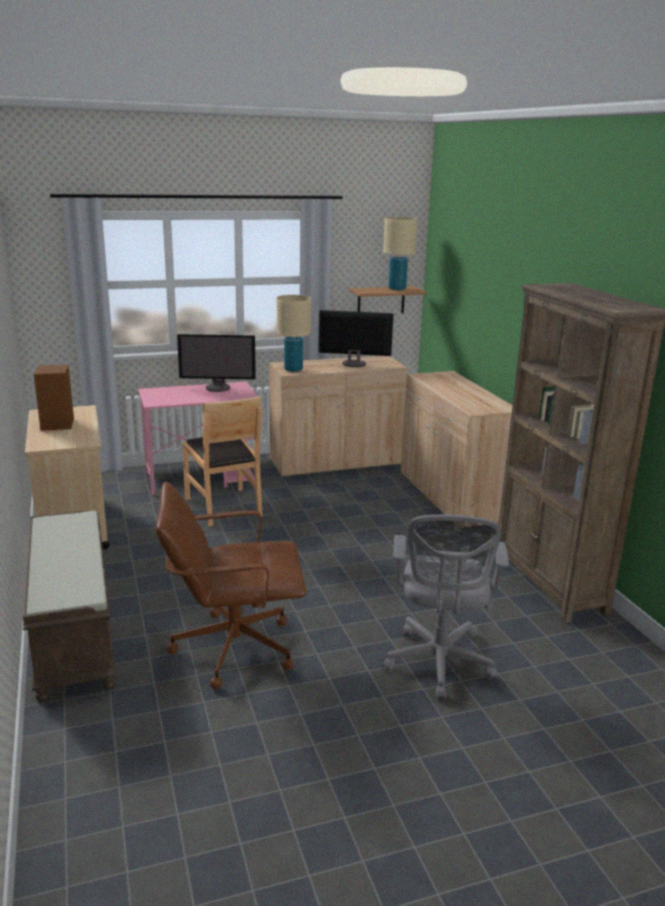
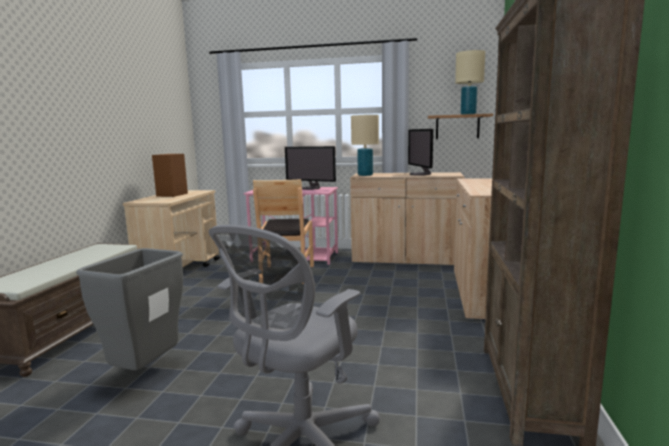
camera: 30 degrees right, 10 degrees down
brown office chair [155,482,307,689] -> grey trash can [76,248,183,370]
monitor [318,310,394,367] -> monitor turned 135 degrees counterclockwise [408,129,433,175]

